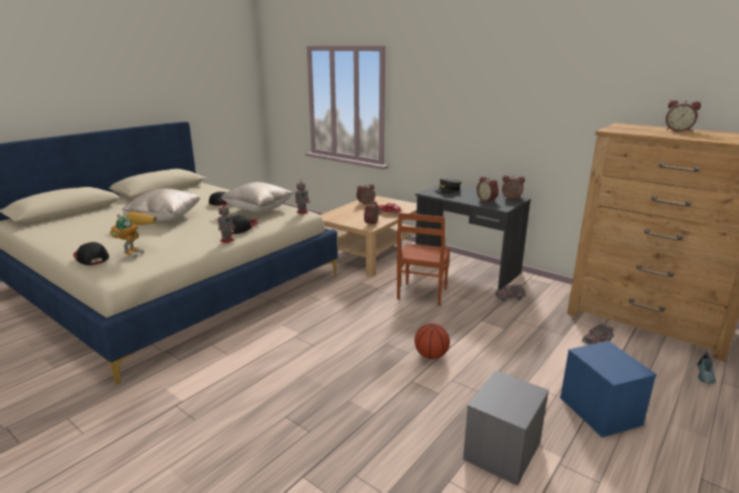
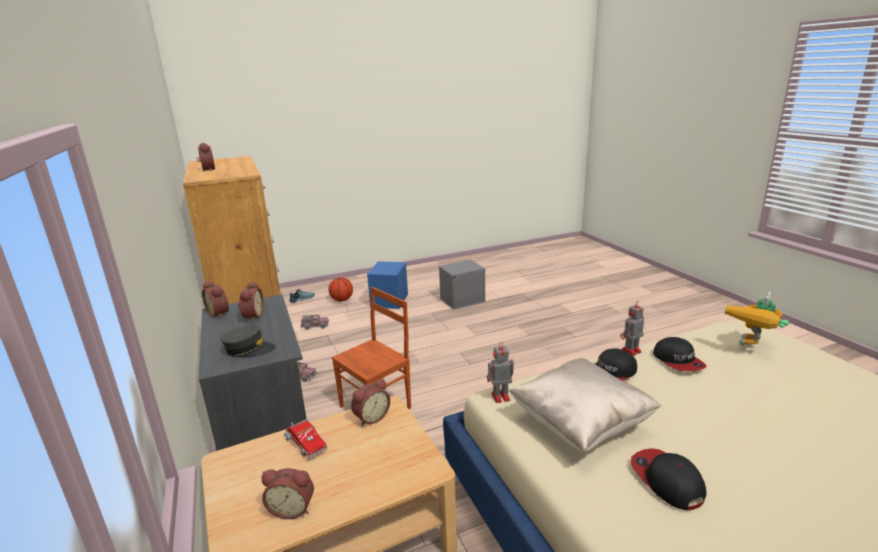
camera: 150 degrees left, 0 degrees up
cap [73,242,109,265] -> cap moved to [653,337,707,371]
beige pillow [122,189,200,221] -> none
basketball [415,323,450,359] -> basketball moved to [328,277,353,302]

